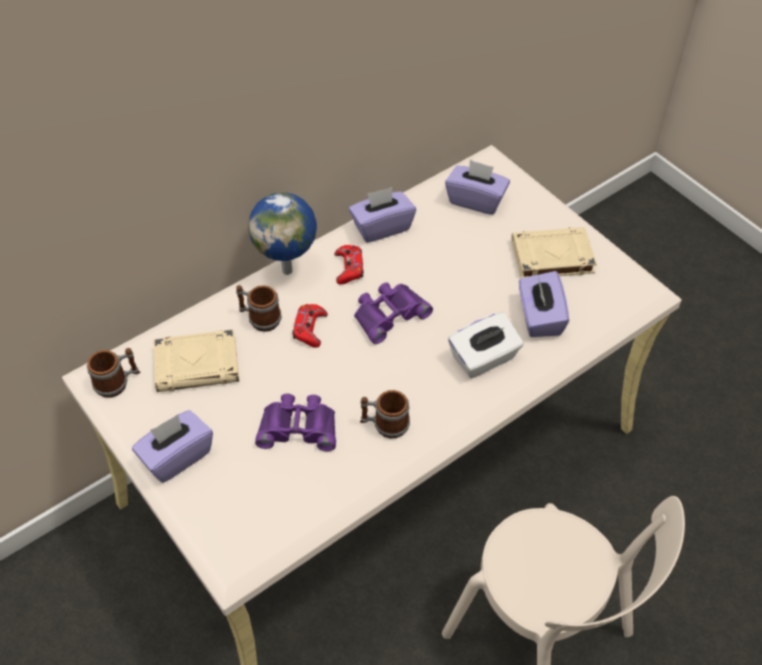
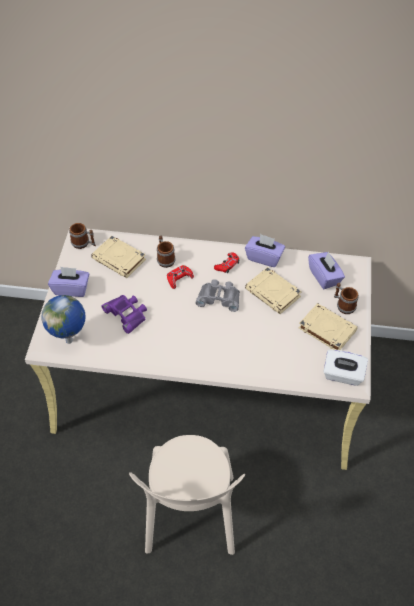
camera: 45 degrees right, 0 degrees up
globe [248,192,317,275] -> globe moved to [41,295,85,344]
purple binoculars [354,282,433,344] -> grey binoculars [196,279,240,312]
mug [360,390,410,439] -> mug moved to [334,283,359,314]
white tissue box [448,312,523,378] -> white tissue box moved to [323,350,368,386]
purple tissue box [519,271,569,337] -> none
none -> beige book [245,267,302,314]

